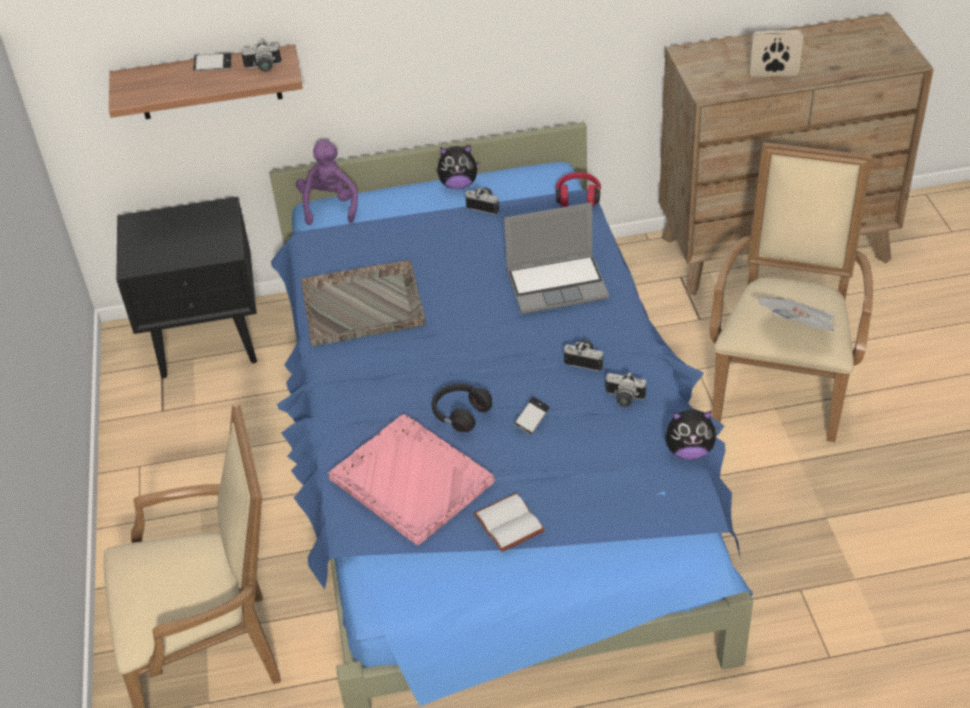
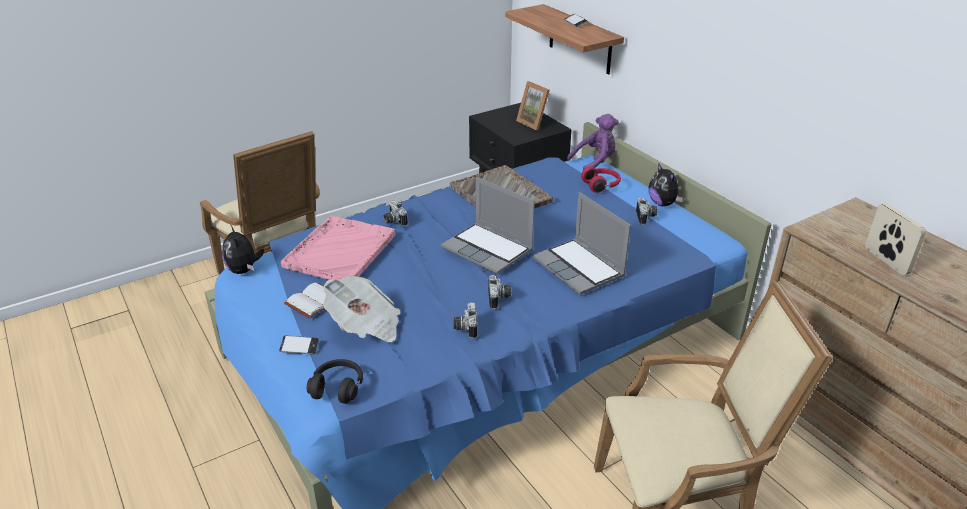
camera: 65 degrees right, 10 degrees down
camera [241,40,281,72] -> camera moved to [384,201,408,226]
black headphones [432,384,492,432] -> black headphones moved to [307,359,363,404]
phone [514,397,550,435] -> phone moved to [279,335,319,355]
red headphones [556,172,601,207] -> red headphones moved to [581,166,621,193]
plush toy [665,409,718,460] -> plush toy moved to [222,224,264,274]
newspaper [758,296,836,331] -> newspaper moved to [323,276,400,342]
none -> laptop [441,177,535,274]
none -> picture frame [516,81,550,130]

